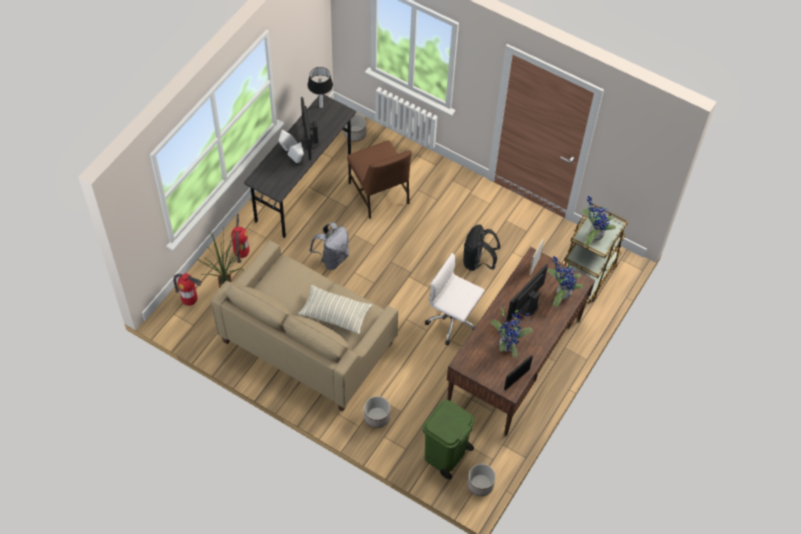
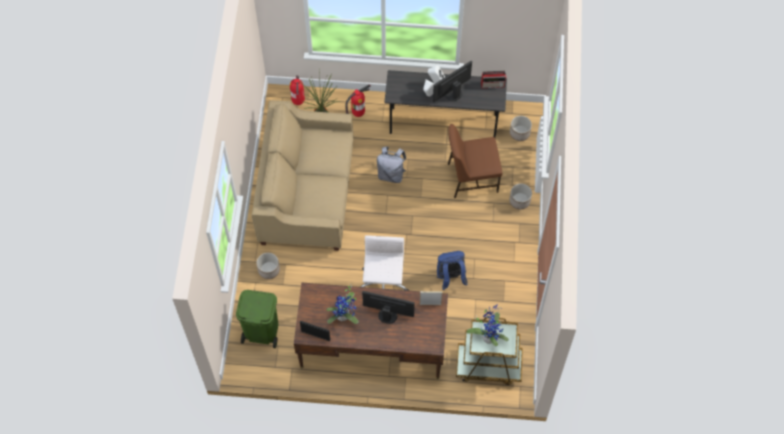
camera: 65 degrees right, 5 degrees up
pillow [298,285,373,334] -> none
table lamp [307,67,333,108] -> radio [481,71,507,88]
brown chair [347,140,412,219] -> brown chair turned 45 degrees clockwise [448,124,502,198]
black backpack [463,224,500,271] -> blue backpack [436,251,468,290]
planter [467,464,496,496] -> planter moved to [509,183,532,210]
potted plant [547,256,584,307] -> none

